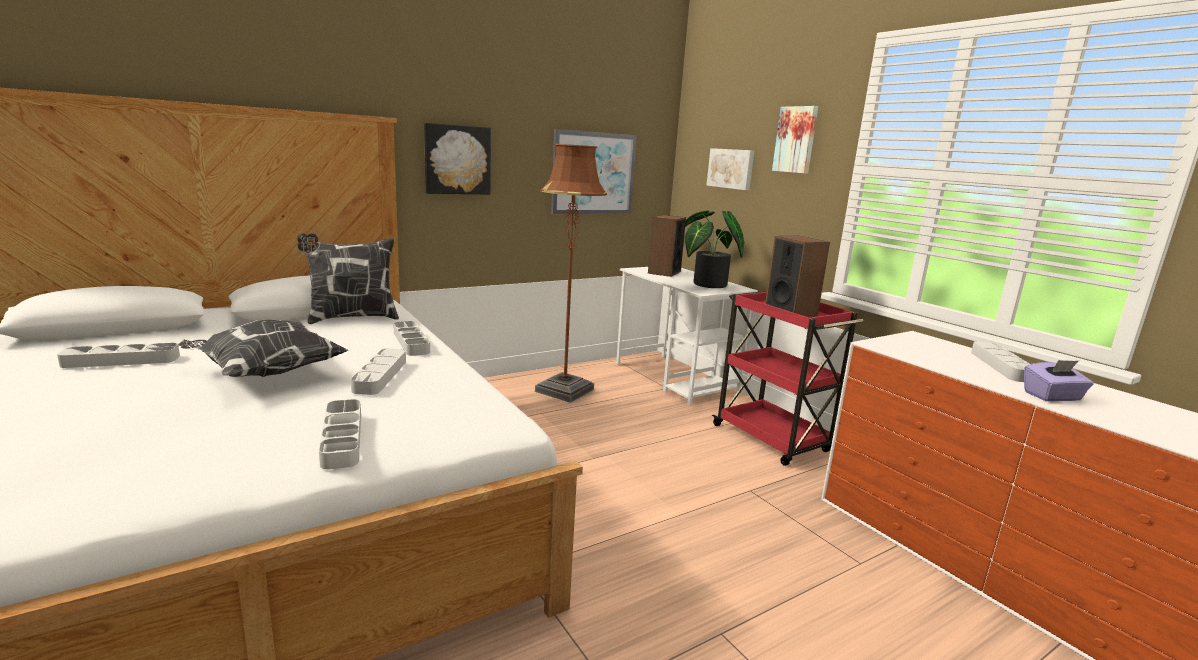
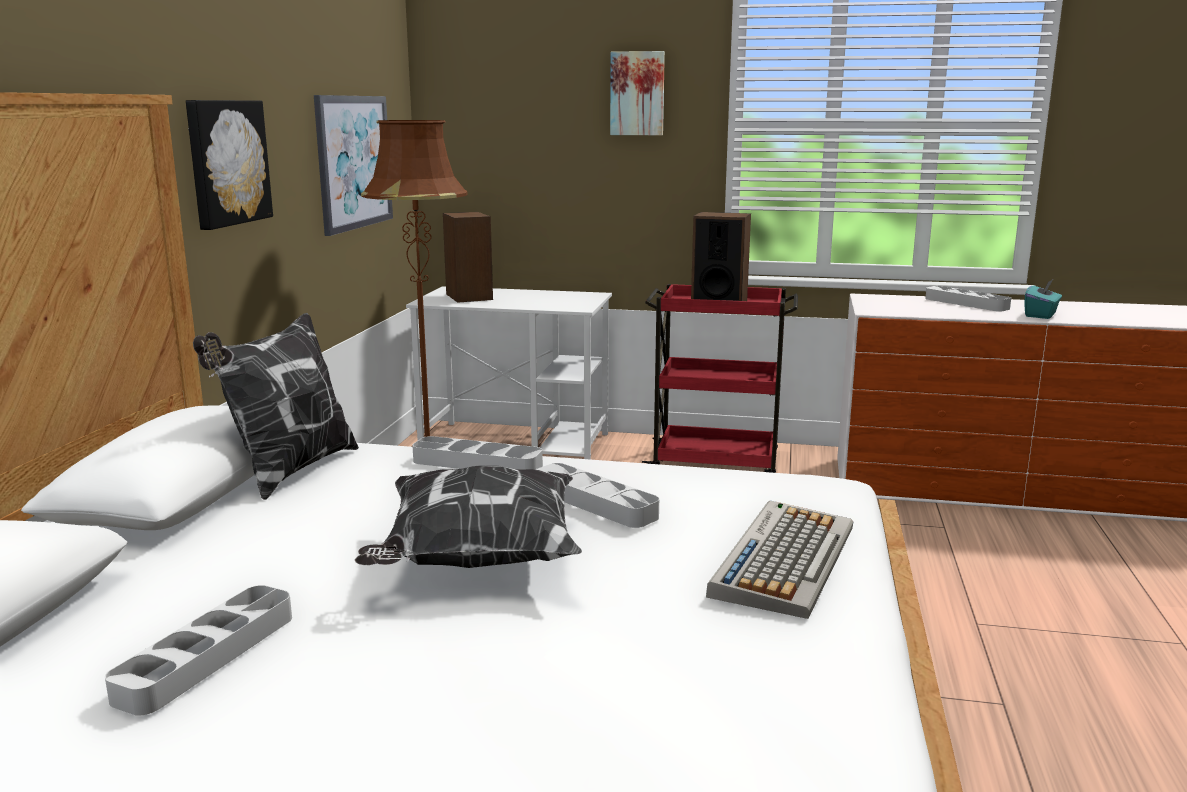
camera: 45 degrees left, 0 degrees up
grey tray [319,399,361,469] -> keyboard [706,500,853,619]
potted plant [683,211,744,288] -> none
picture [706,148,754,190] -> none
purple tissue box [1024,360,1094,402] -> turquoise tissue box [1024,280,1062,319]

